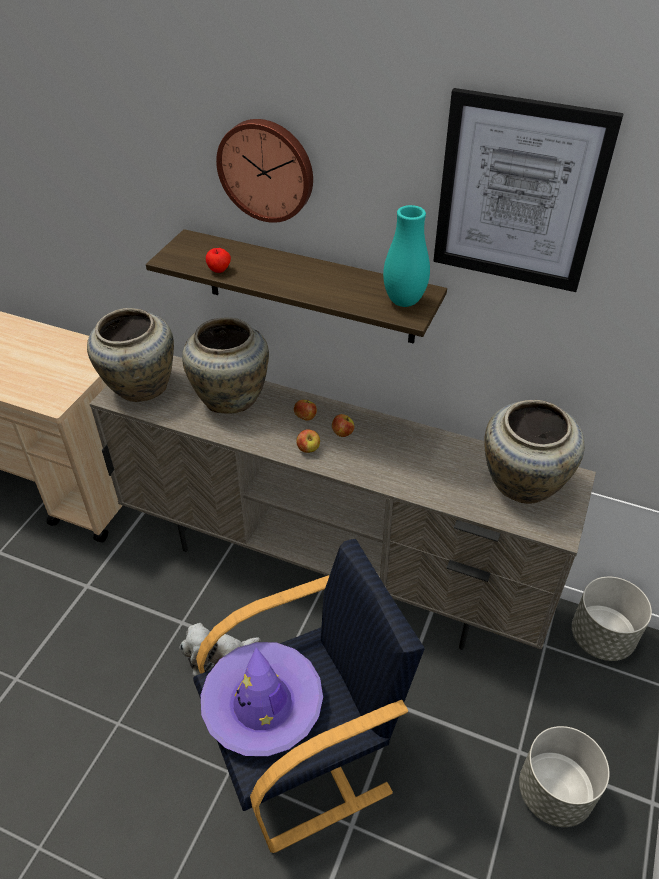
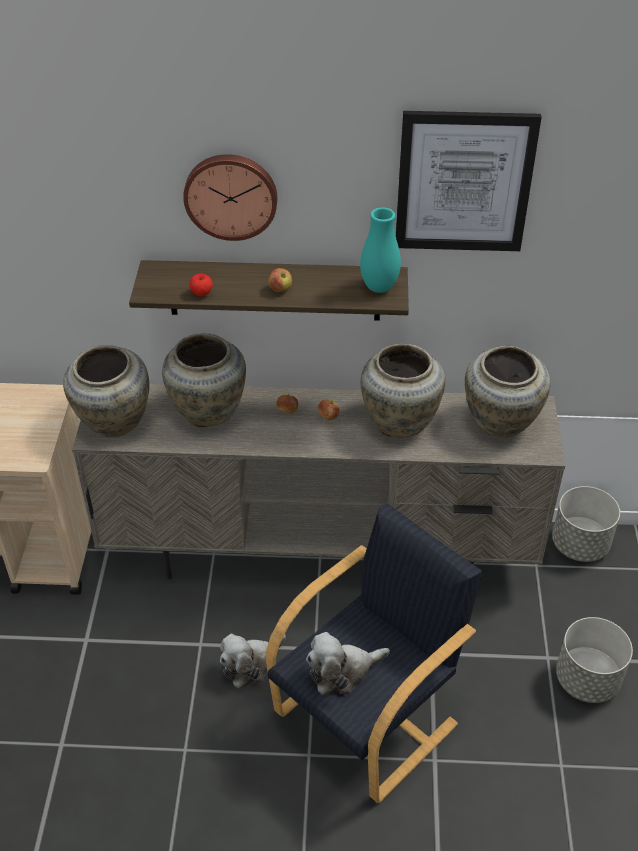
camera: 20 degrees left, 0 degrees up
purple hat [201,642,323,756] -> plush toy [306,632,390,695]
apple [296,429,320,453] -> apple moved to [268,268,292,292]
none -> beige vase [361,344,445,437]

